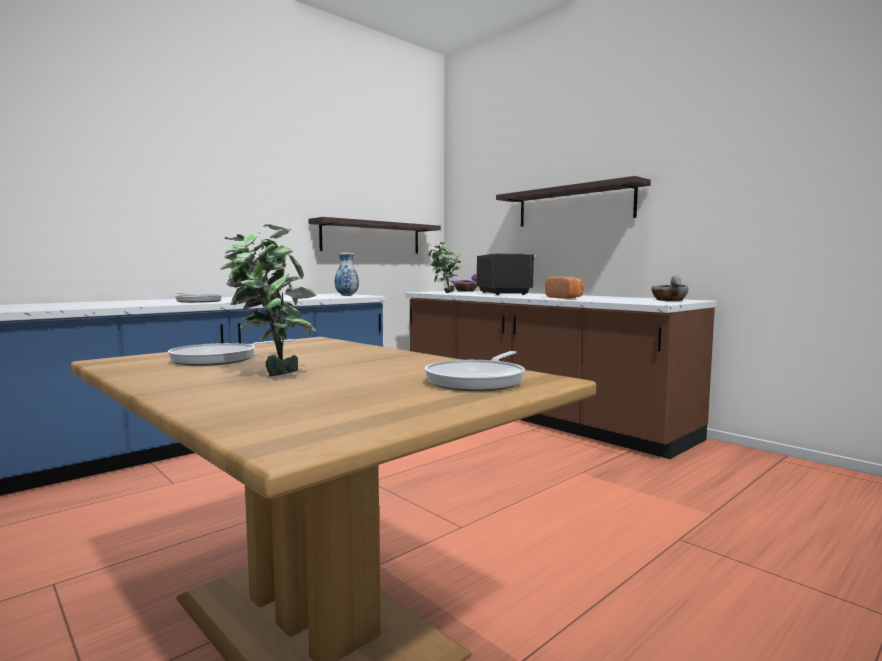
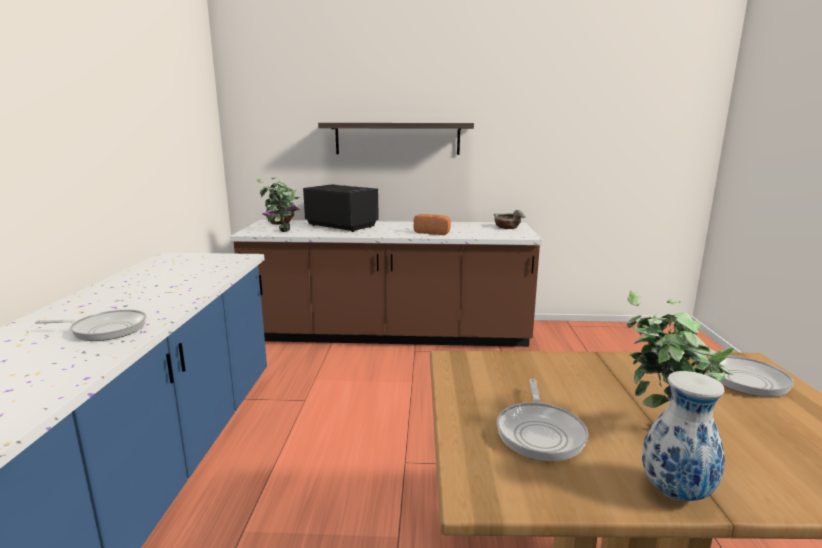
camera: 45 degrees left, 10 degrees up
shelf [308,217,441,254] -> none
vase [335,253,359,296] -> vase moved to [642,371,725,501]

